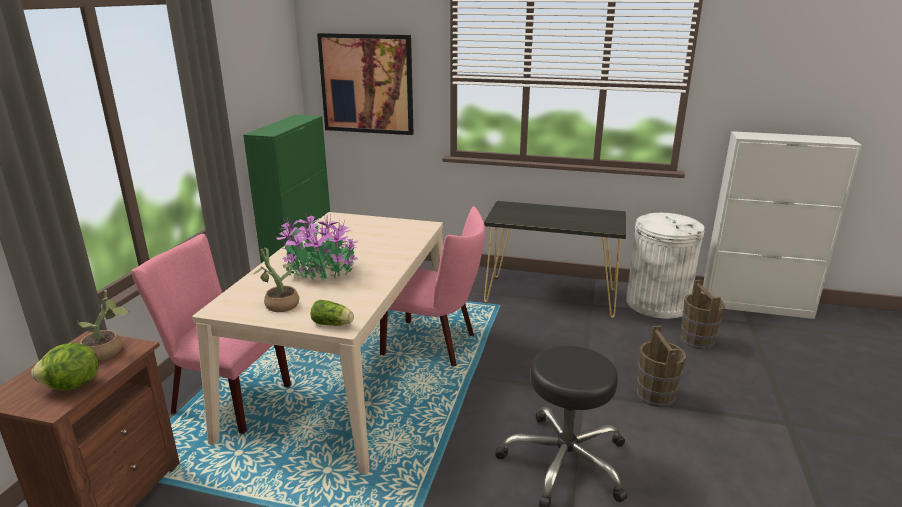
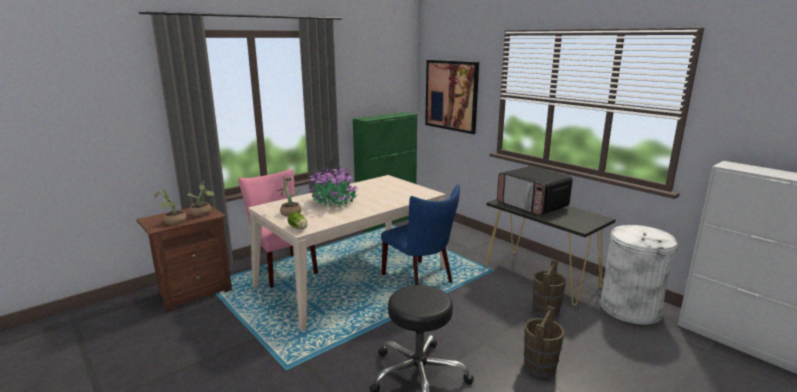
camera: 35 degrees right, 5 degrees down
lettuce [31,343,98,390] -> potted plant [154,189,187,225]
pink chair [380,207,485,367] -> blue chair [381,185,460,285]
brown bucket [680,280,725,350] -> brown bucket moved to [532,260,566,318]
none -> microwave [497,166,573,216]

